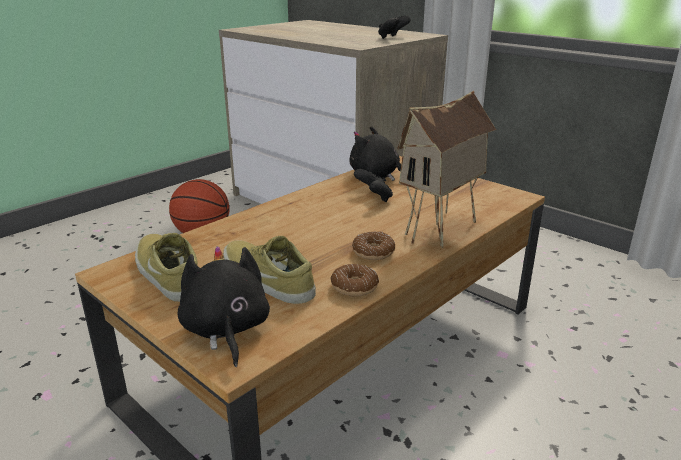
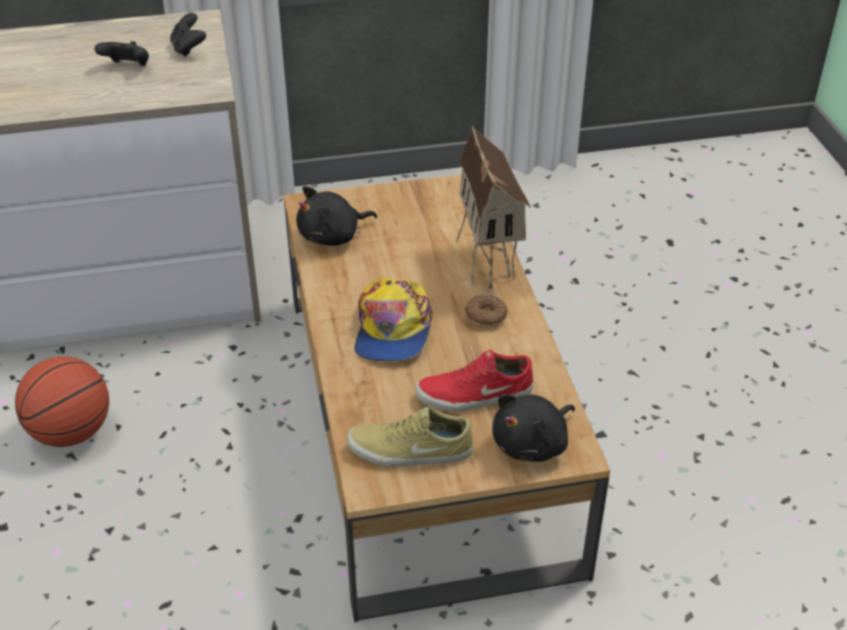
camera: 55 degrees left, 15 degrees up
black plush toy [178,246,270,367] -> black plush toy turned 60 degrees counterclockwise [492,394,575,462]
beige shoe [223,236,316,304] -> red shoe [416,349,533,412]
donut [331,264,379,297] -> none
black game controller [354,169,393,202] -> black game controller moved to [95,41,149,66]
none -> cap [354,277,433,362]

